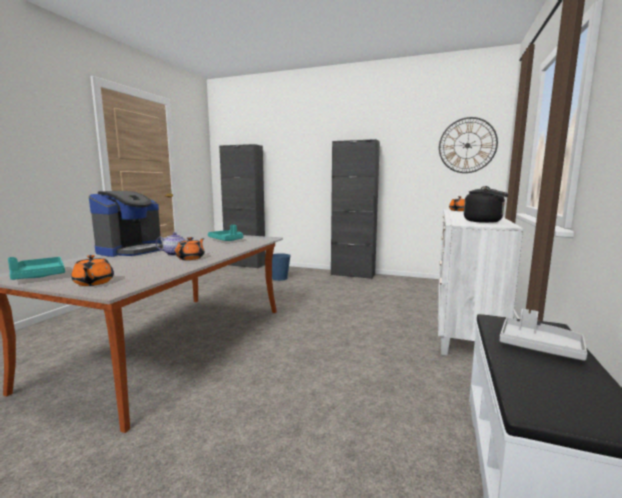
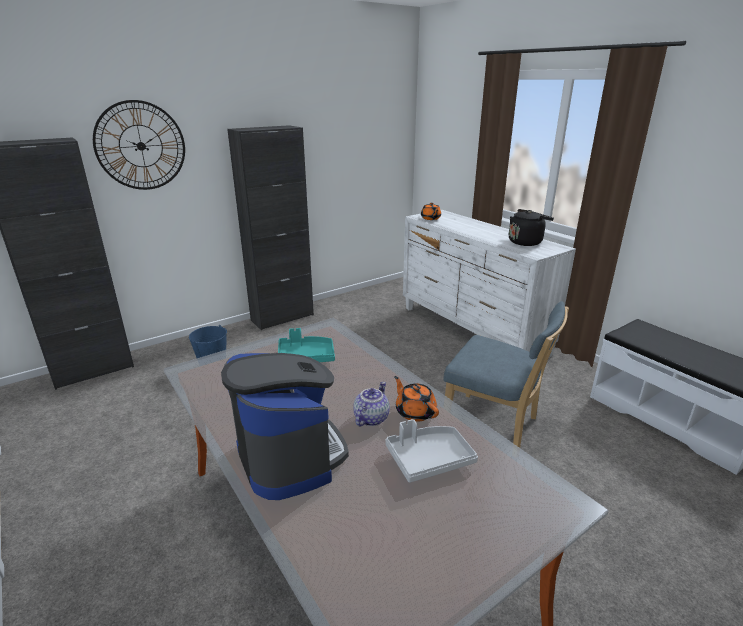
camera: 55 degrees left, 15 degrees up
turquoise tray [8,257,65,280] -> none
orange teapot [71,255,114,286] -> none
wall clock [439,117,498,173] -> wall clock moved to [93,100,185,190]
grey tray [500,309,587,361] -> grey tray moved to [385,419,478,483]
none -> blue chair [443,301,569,448]

